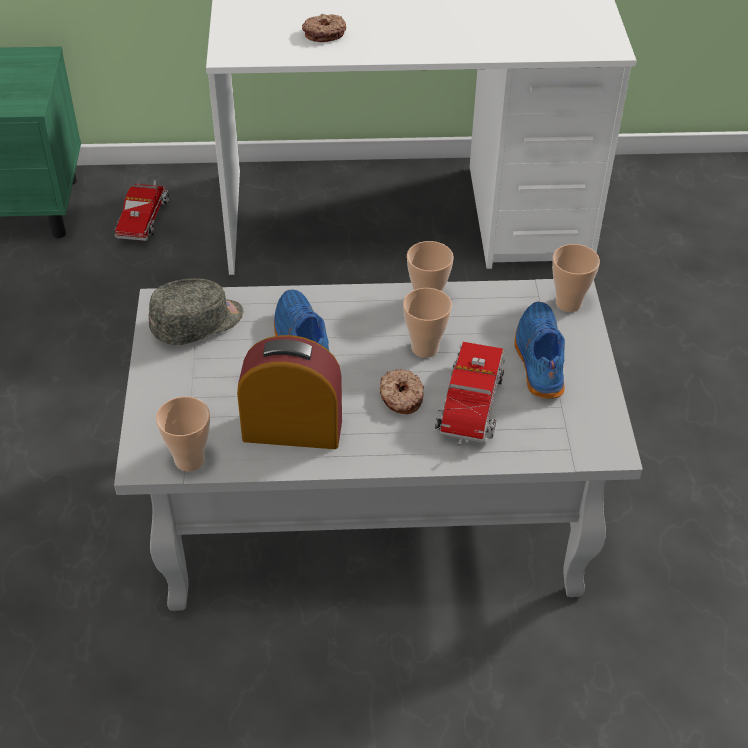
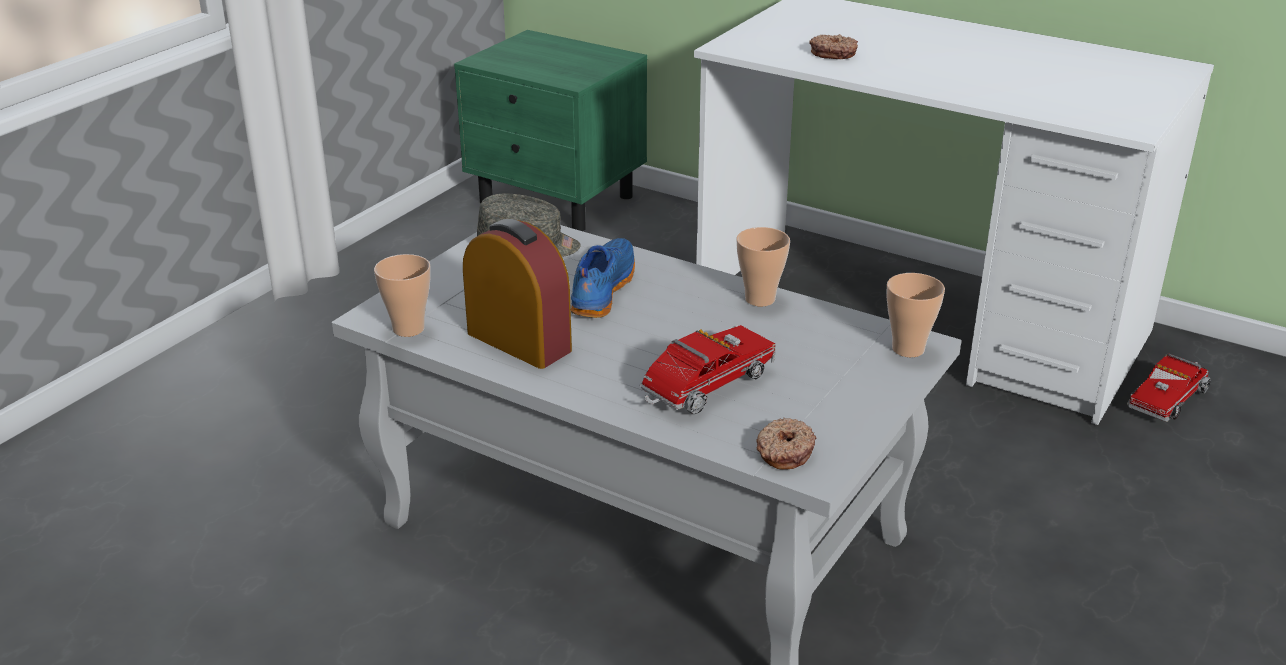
camera: 35 degrees right, 15 degrees down
toy truck [115,180,169,241] -> toy truck moved to [1127,354,1211,422]
donut [380,369,424,414] -> donut moved to [756,418,816,470]
cup [403,288,452,358] -> none
blue shoe [514,302,565,399] -> none

